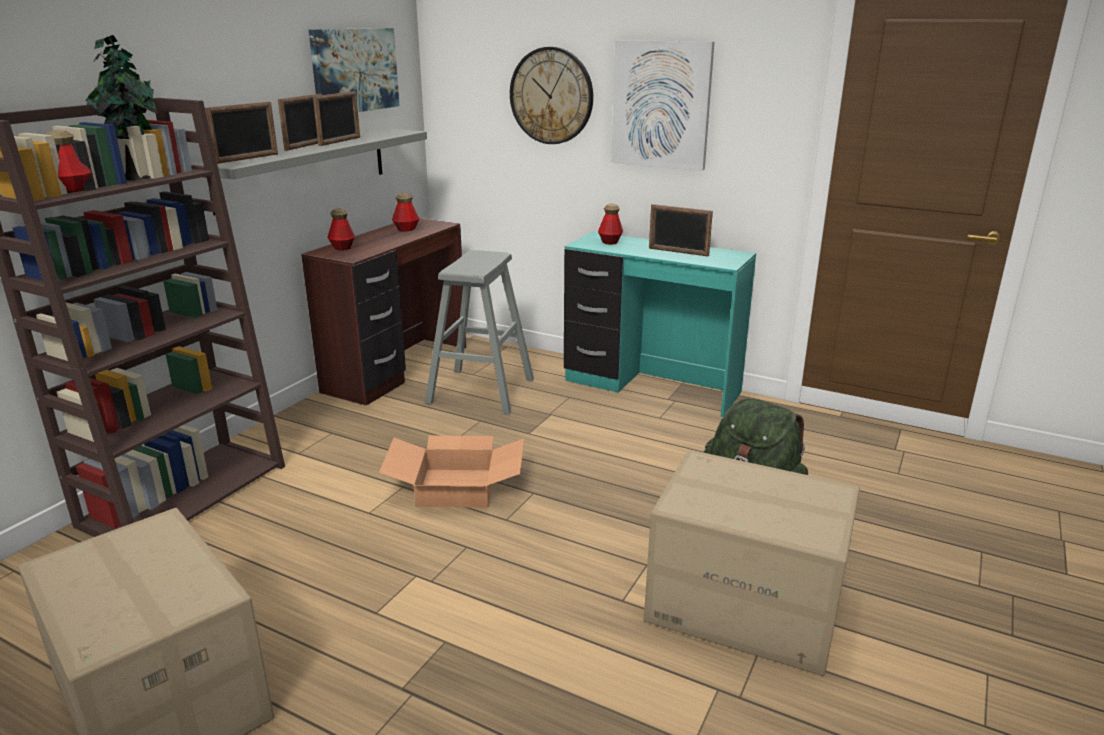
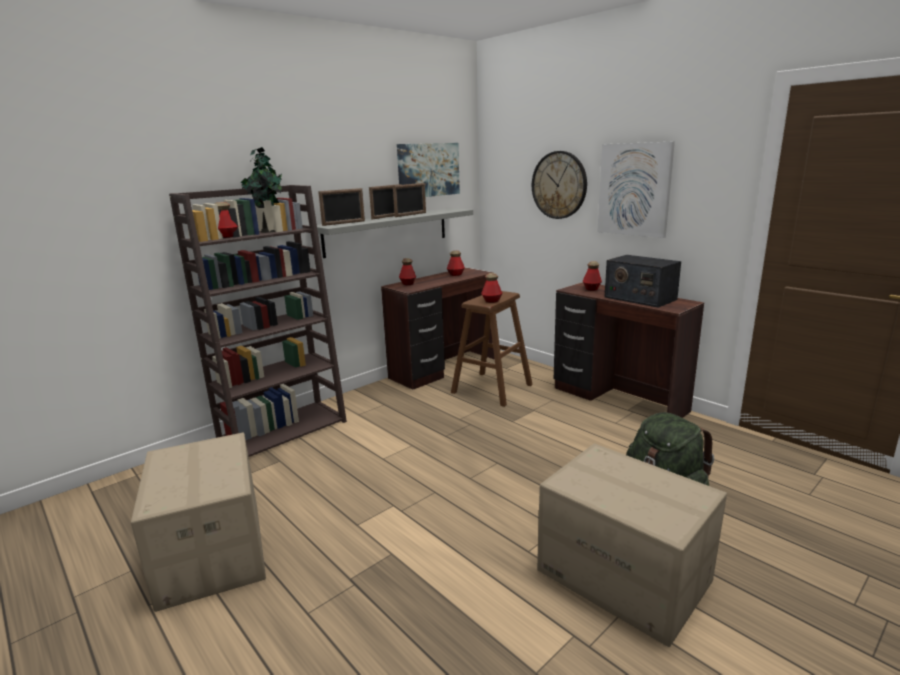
camera: 20 degrees right, 5 degrees down
cardboard box [379,435,524,508] -> none
grey stool [425,250,534,414] -> brown stool [451,291,533,407]
turquoise desk [564,232,756,417] -> brown desk [554,282,704,418]
picture frame [649,204,713,256] -> radio [605,255,681,308]
none -> bottle [481,273,503,303]

